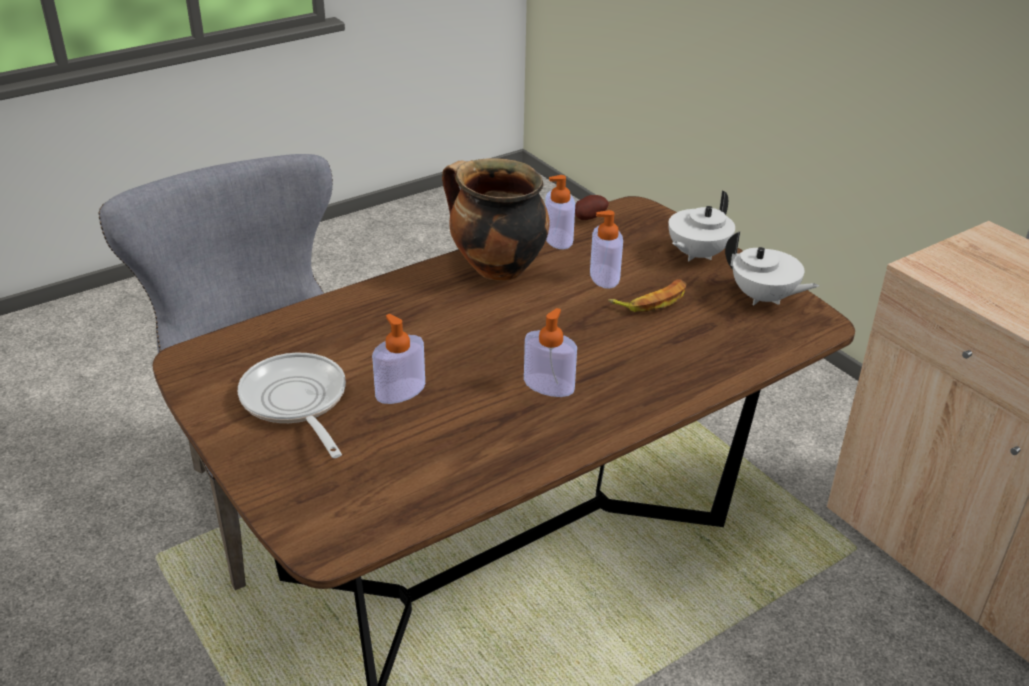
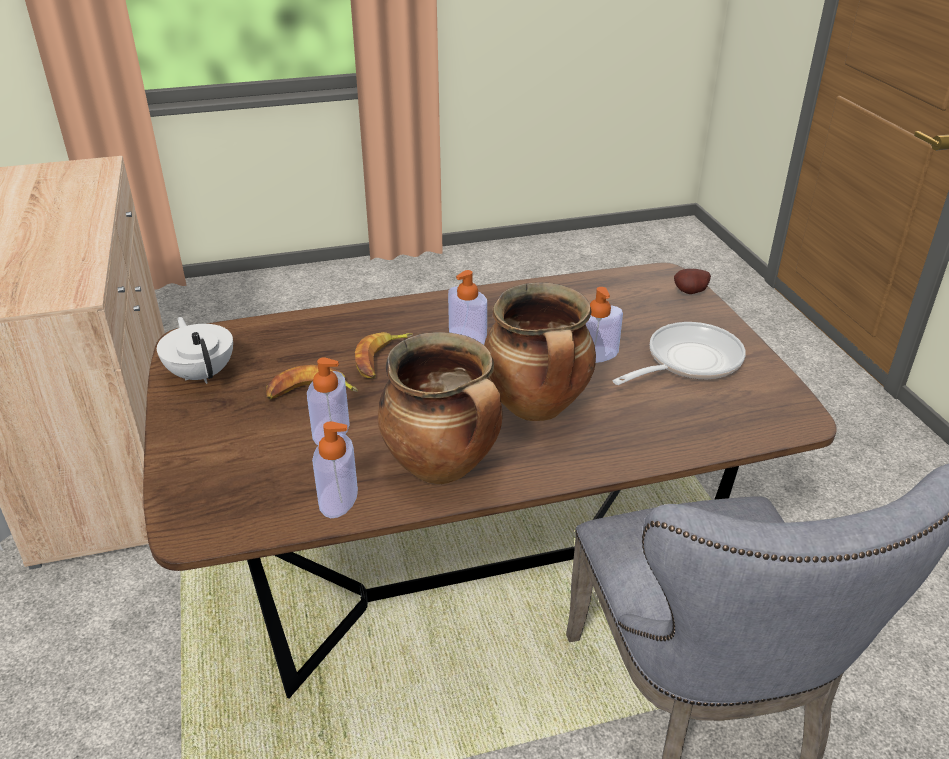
camera: 160 degrees left, 0 degrees up
frying pan [238,353,346,458] -> frying pan turned 120 degrees counterclockwise [612,322,746,385]
potato [575,195,609,220] -> potato moved to [674,269,711,294]
white teapot [668,191,735,261] -> none
none -> banana [355,332,413,378]
none -> cooking pot [484,282,596,421]

